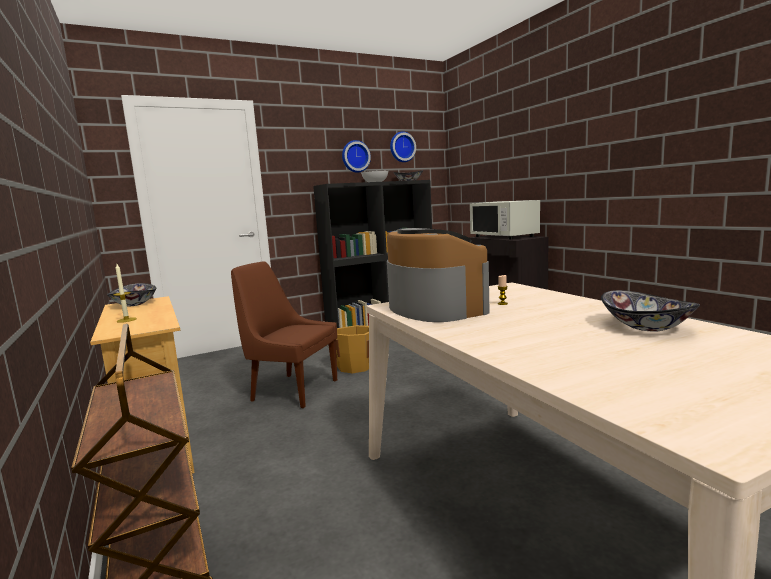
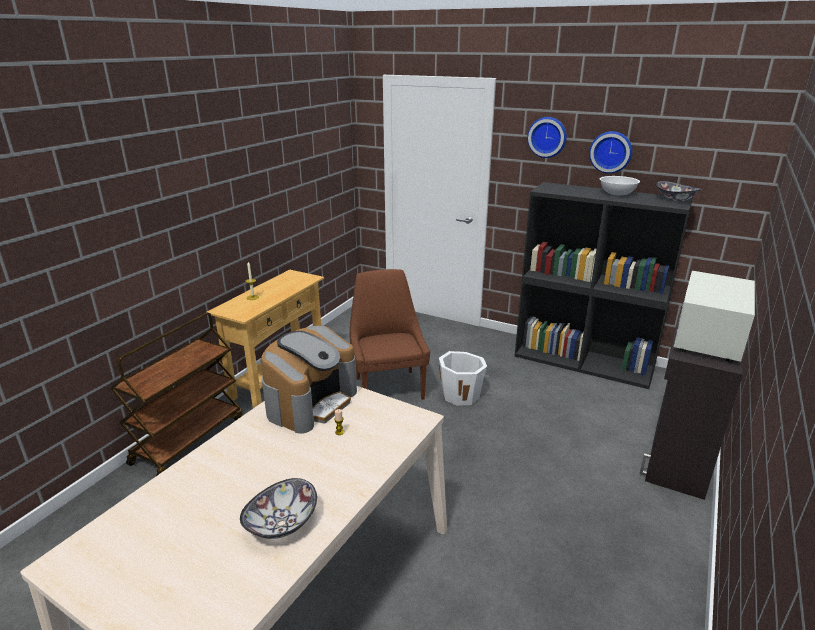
camera: 55 degrees right, 15 degrees up
bowl [107,283,156,306] -> none
orange bucket [326,325,369,373] -> white bucket [439,351,489,406]
wall clock [390,131,416,162] -> wall clock moved to [527,117,567,158]

